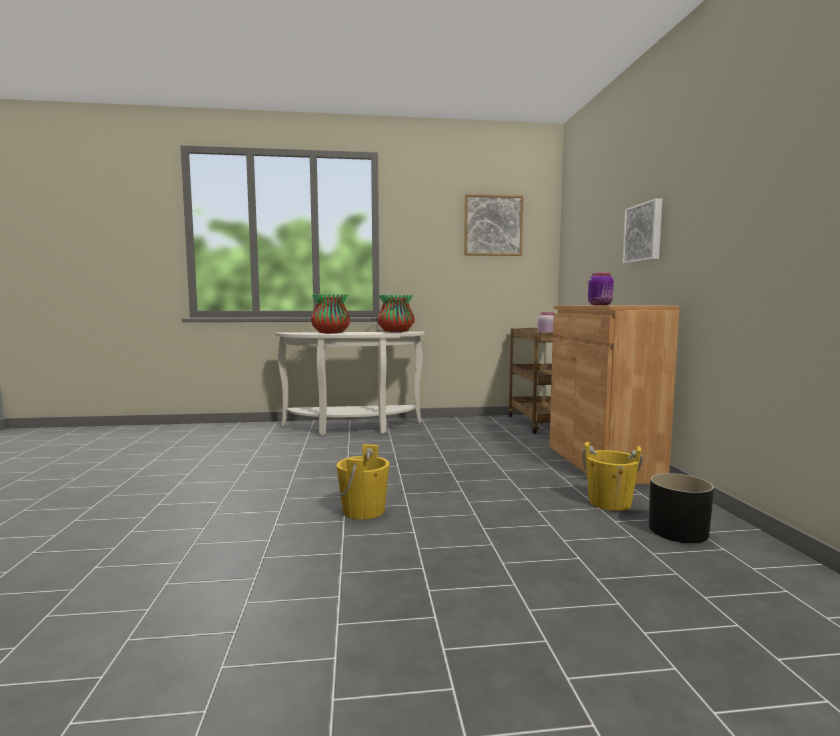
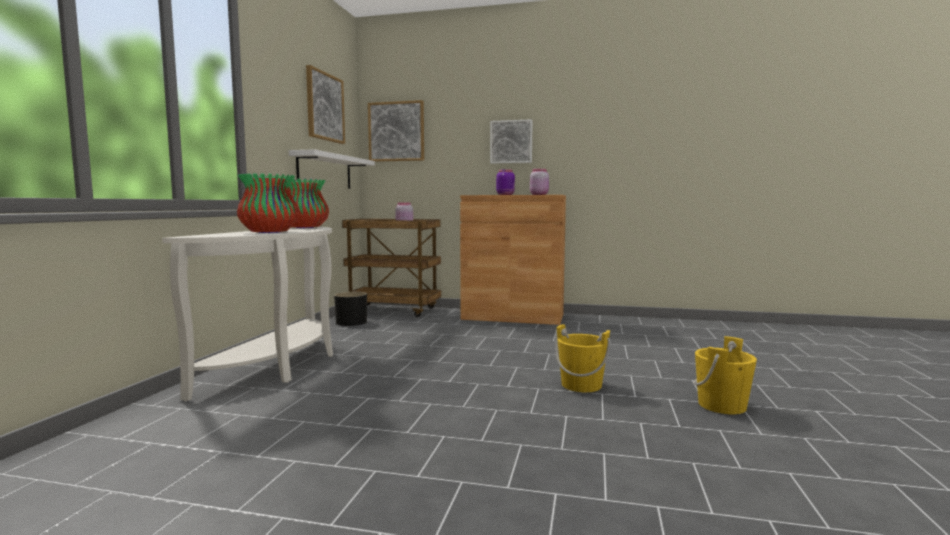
camera: 70 degrees left, 0 degrees up
yellow bucket [583,442,643,511] -> yellow bucket moved to [694,336,757,414]
black planter [649,473,714,543] -> black planter moved to [334,292,367,326]
none -> white shelf [289,149,375,189]
none -> picture [368,100,424,162]
none -> pink jar [530,169,549,195]

